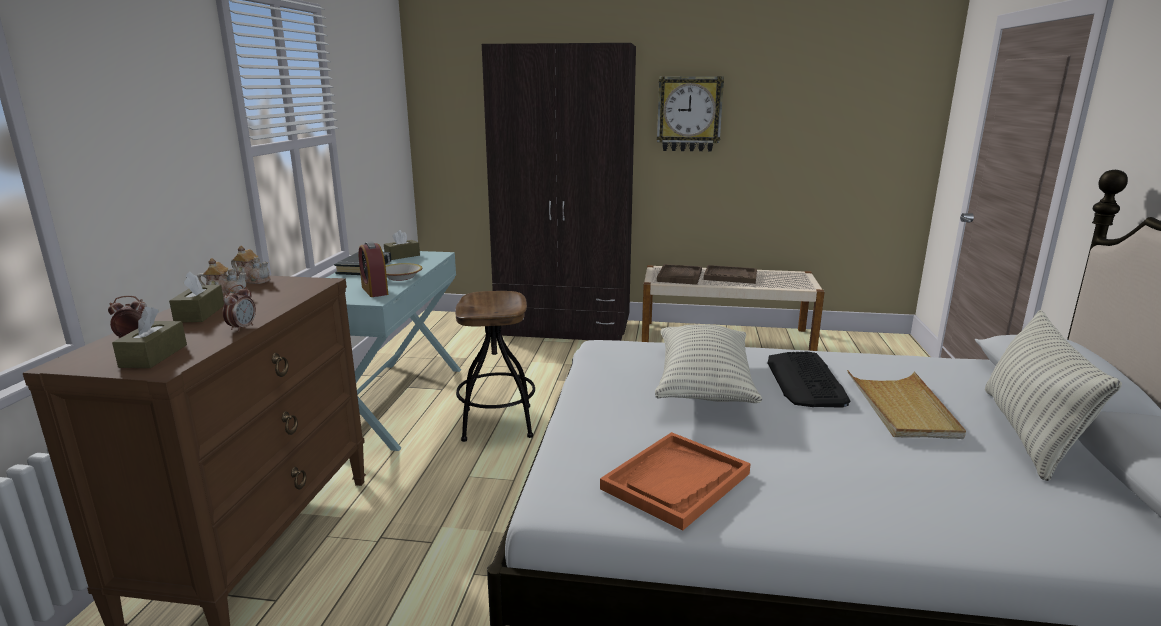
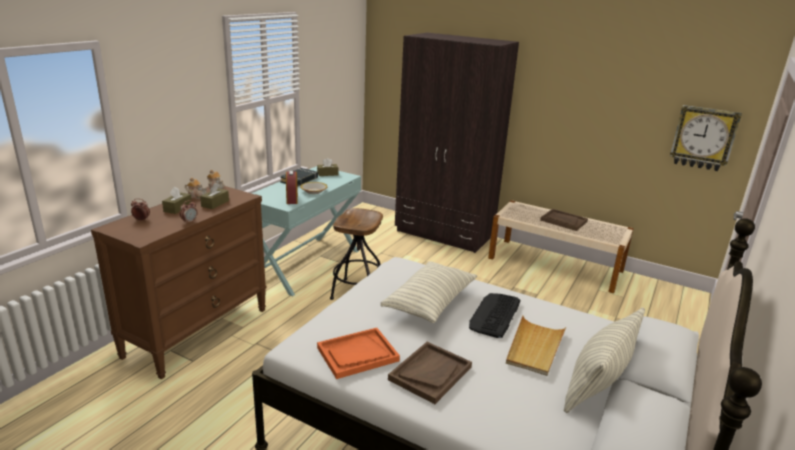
camera: 20 degrees right, 5 degrees up
brown tissue box [112,306,187,368] -> brown tissue box moved to [200,183,229,209]
wall clock [657,76,724,152] -> wall clock moved to [670,105,742,171]
brown tray [657,264,702,285] -> brown tray moved to [388,342,472,404]

